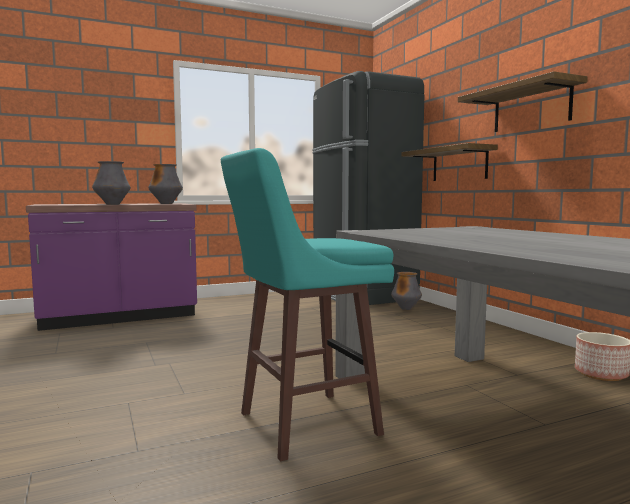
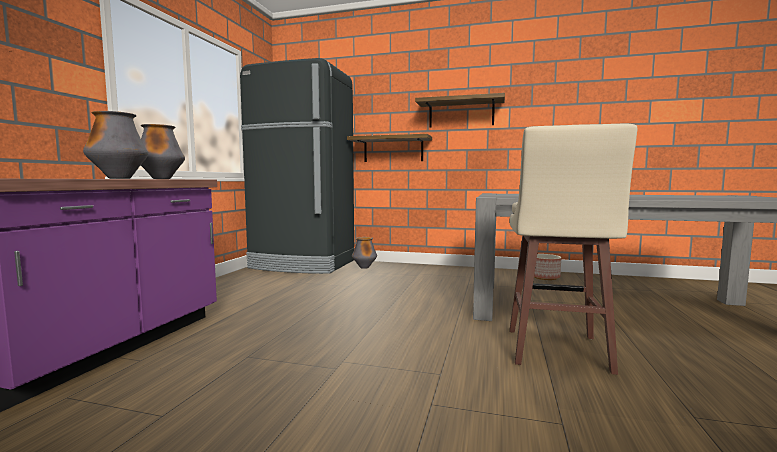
camera: 50 degrees left, 0 degrees up
turquoise stool [221,148,394,462] -> beige stool [509,124,637,375]

